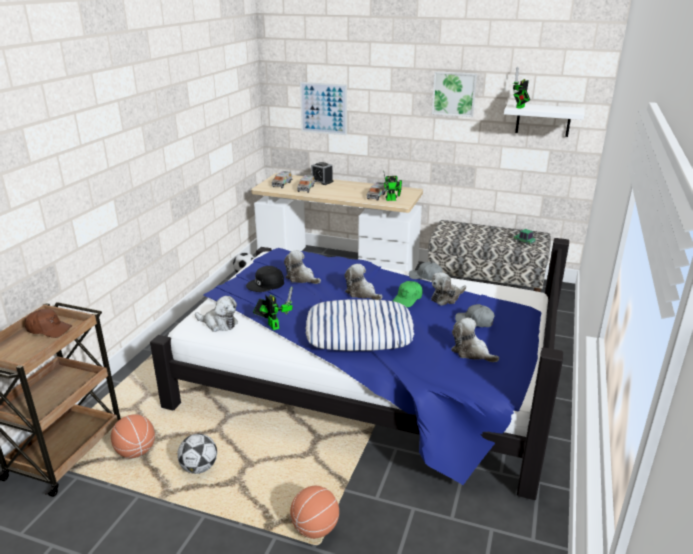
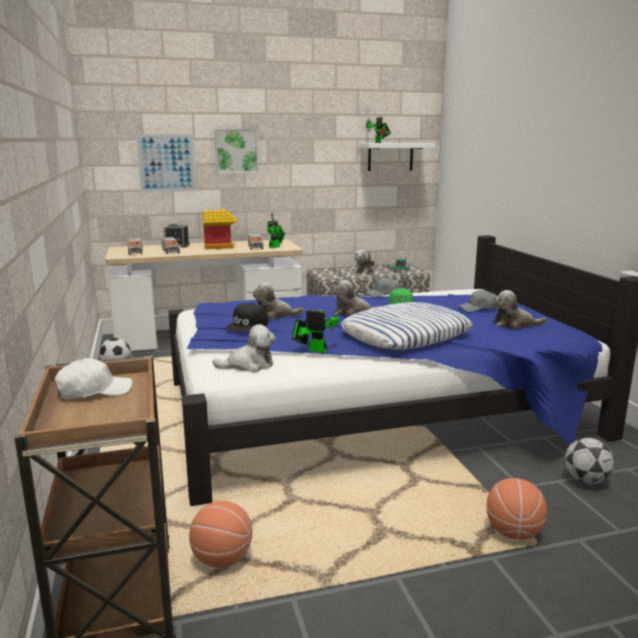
camera: 35 degrees left, 10 degrees down
brown cap [25,309,72,338] -> white cap [55,358,132,399]
football [177,434,217,474] -> football moved to [565,438,615,484]
plush toy [431,272,466,306] -> plush toy moved to [353,249,374,274]
picture [432,71,477,117] -> picture moved to [214,129,259,173]
none -> toy house [203,208,238,249]

